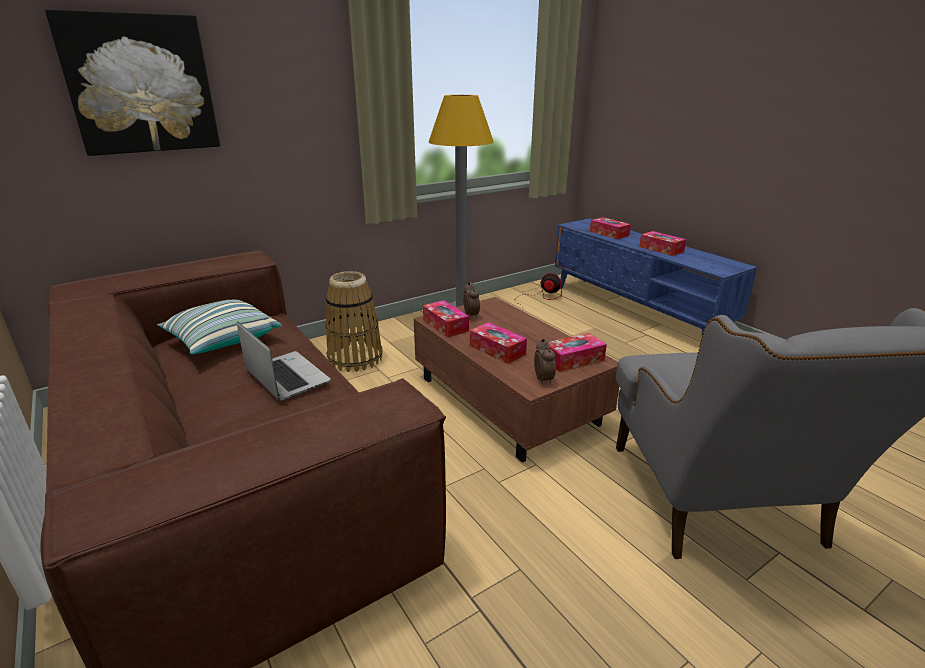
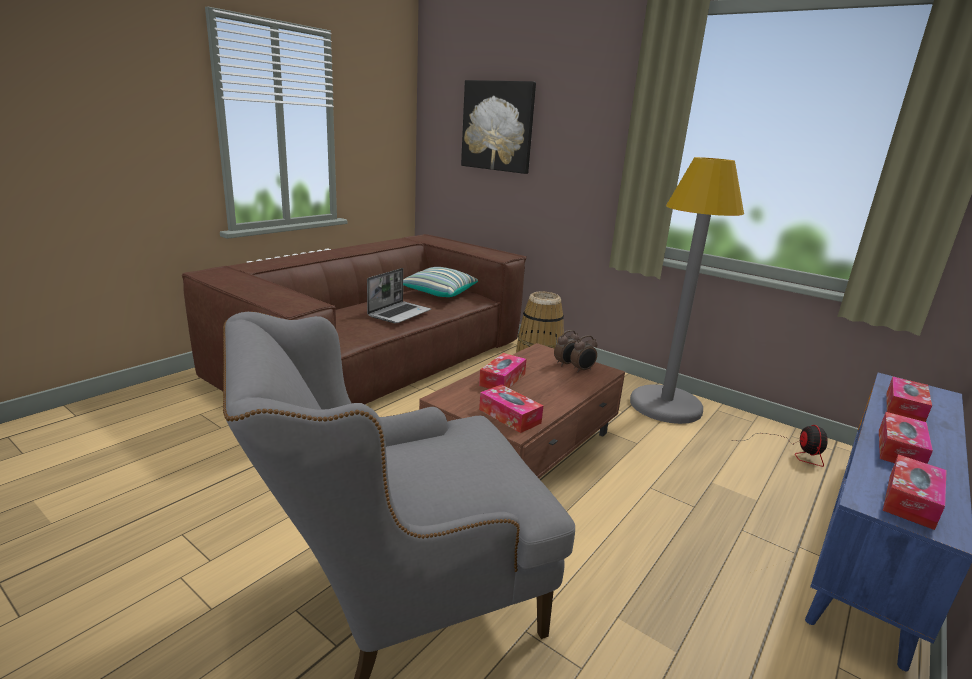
camera: 70 degrees right, 5 degrees down
tissue box [423,300,469,337] -> tissue box moved to [883,454,947,530]
alarm clock [534,339,556,385] -> alarm clock moved to [570,335,598,372]

